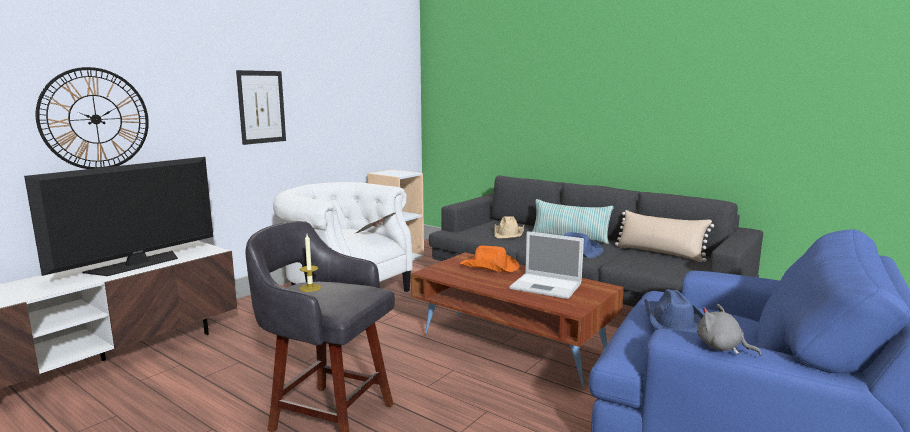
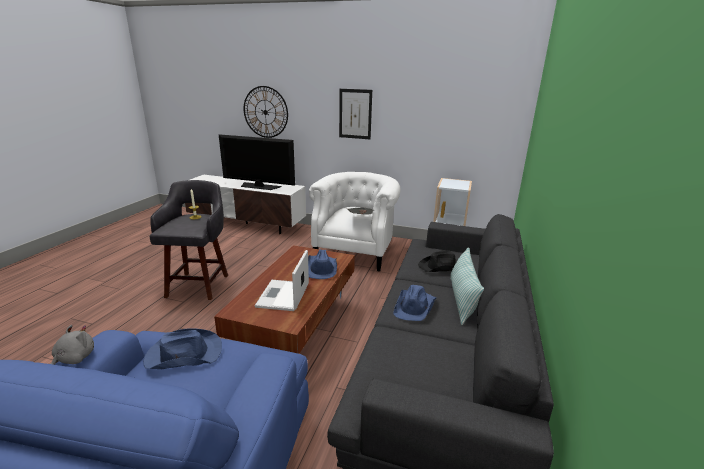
camera: 70 degrees right, 10 degrees up
orange hat [460,246,520,272] -> blue hat [308,249,337,279]
beige hat [494,216,525,238] -> black hat [418,250,457,272]
beige pillow [615,210,714,262] -> none

